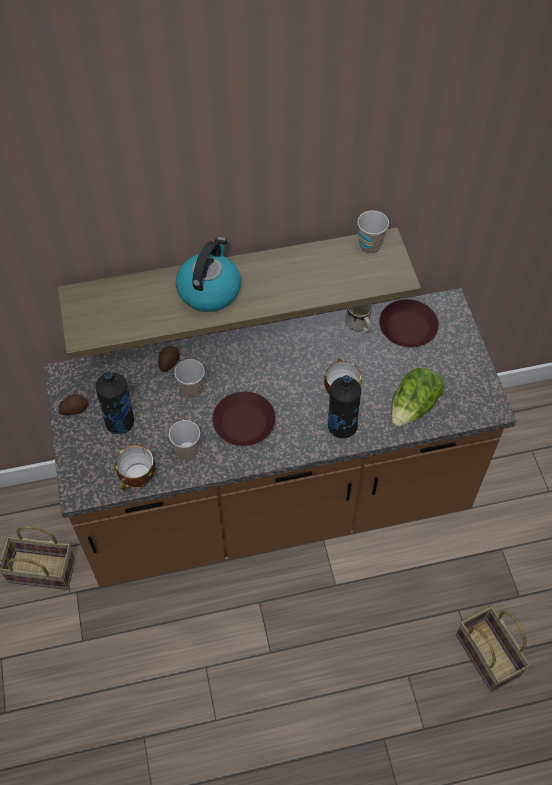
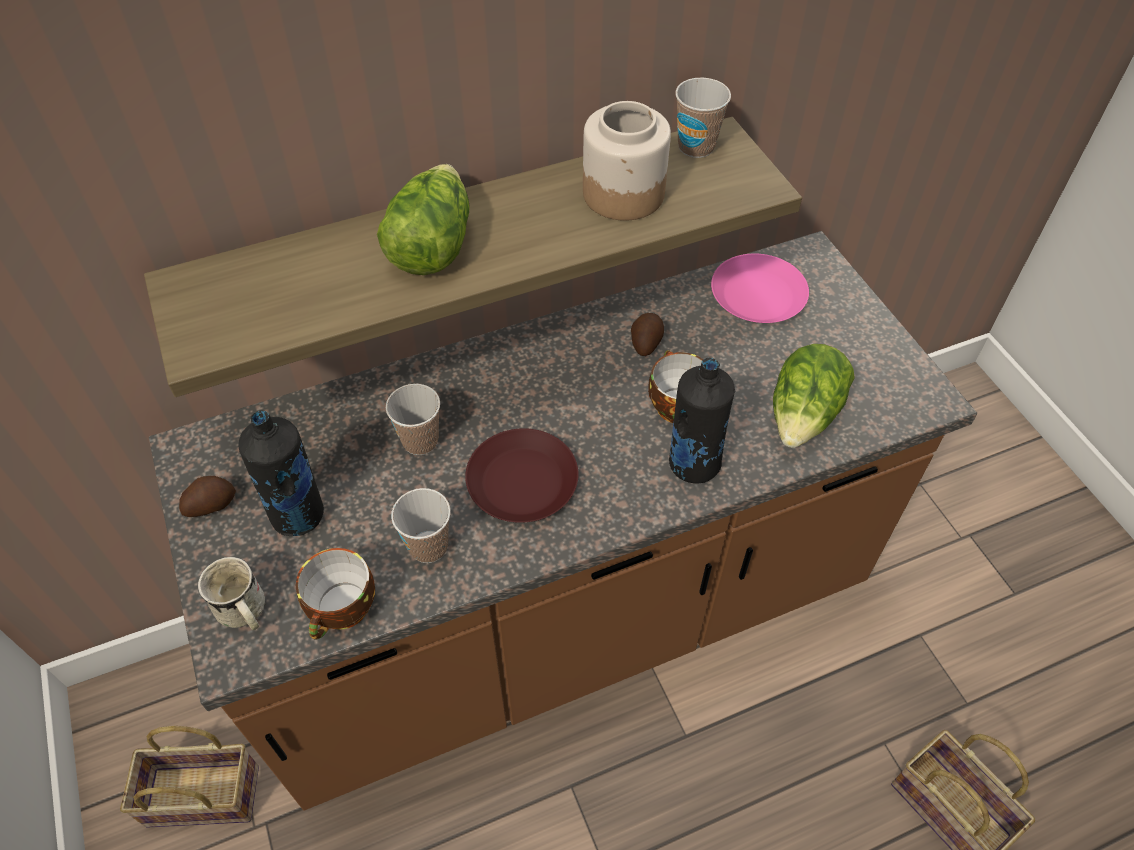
camera: 10 degrees left, 5 degrees down
potato [158,346,180,372] -> potato moved to [631,313,664,356]
kettle [176,237,241,312] -> lettuce [377,164,470,275]
white mug [345,304,372,333] -> white mug moved to [198,557,266,630]
brown plate [379,299,439,347] -> pink plate [711,254,809,323]
none -> jar [583,101,671,221]

